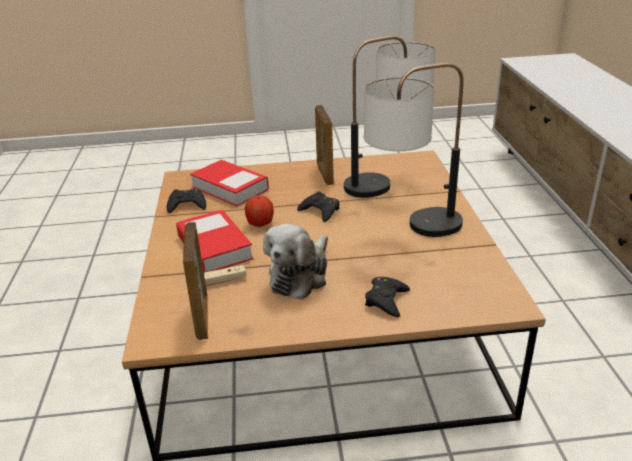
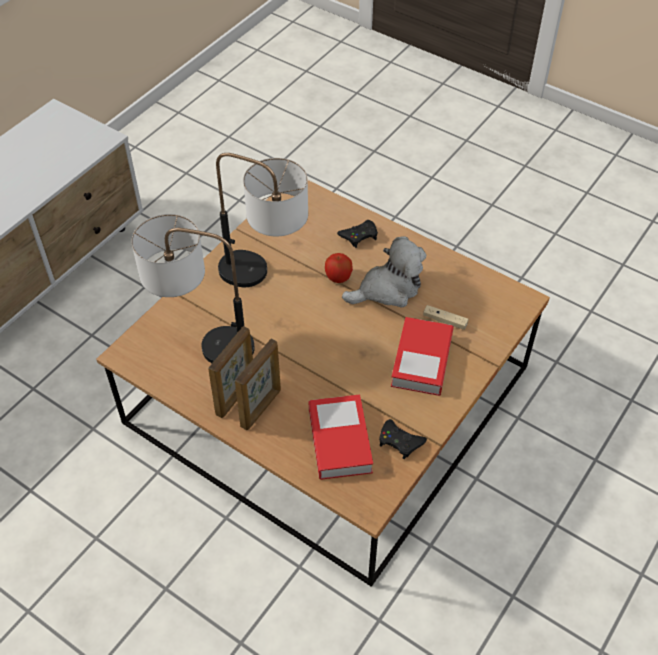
camera: 140 degrees left, 20 degrees up
picture frame [183,222,208,340] -> picture frame moved to [235,339,281,430]
apple [245,195,274,227] -> apple moved to [325,253,353,283]
black game controller [297,192,339,222] -> none

